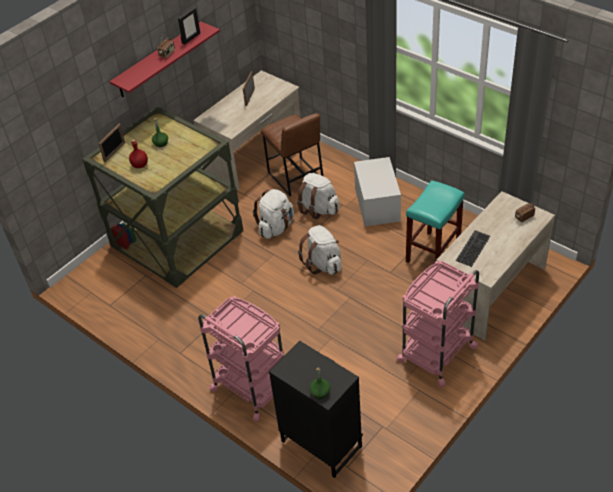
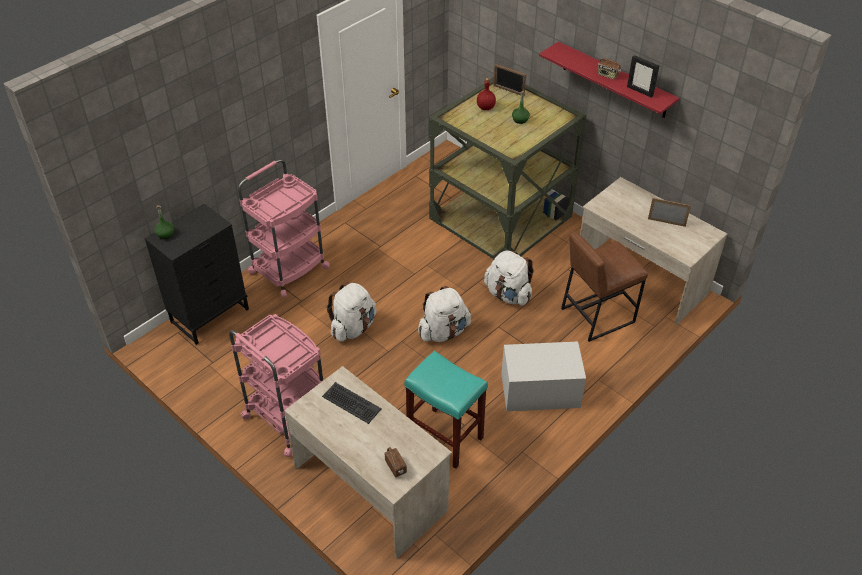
camera: 90 degrees right, 0 degrees up
white backpack [297,173,339,219] -> white backpack moved to [327,283,377,341]

